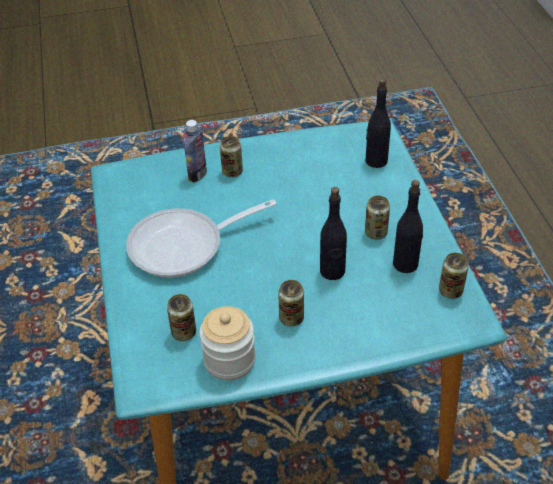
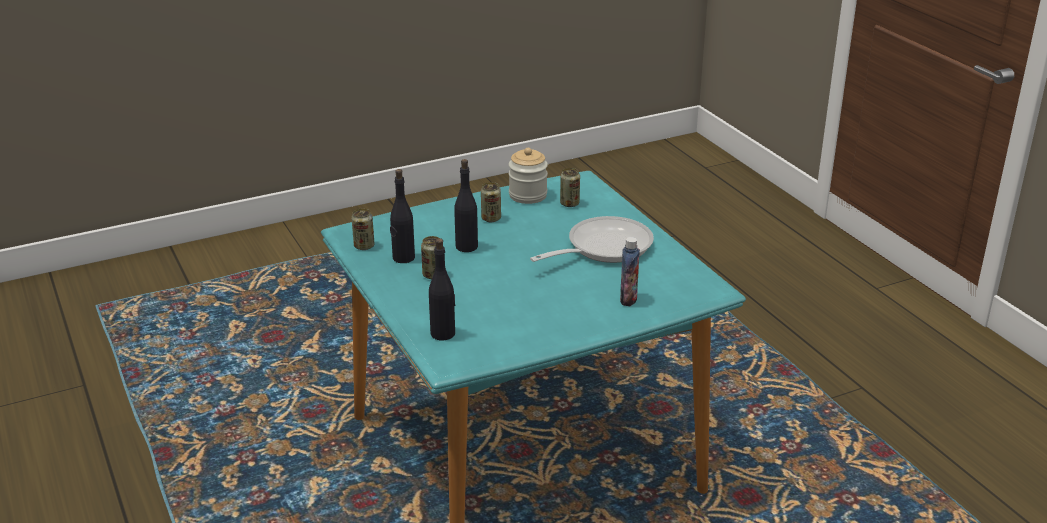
camera: 165 degrees right, 15 degrees down
can [220,136,243,177] -> none

